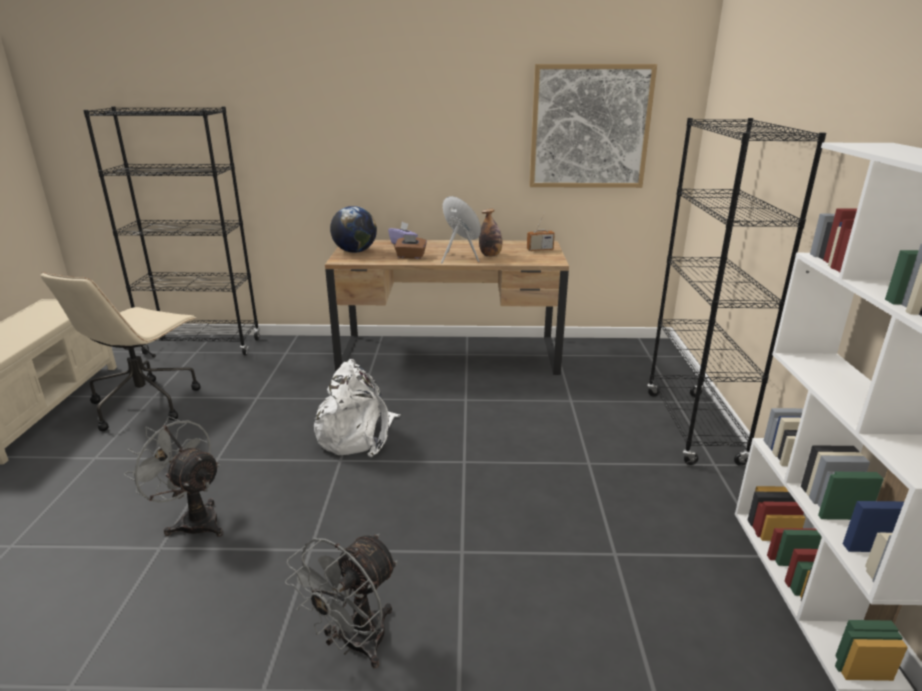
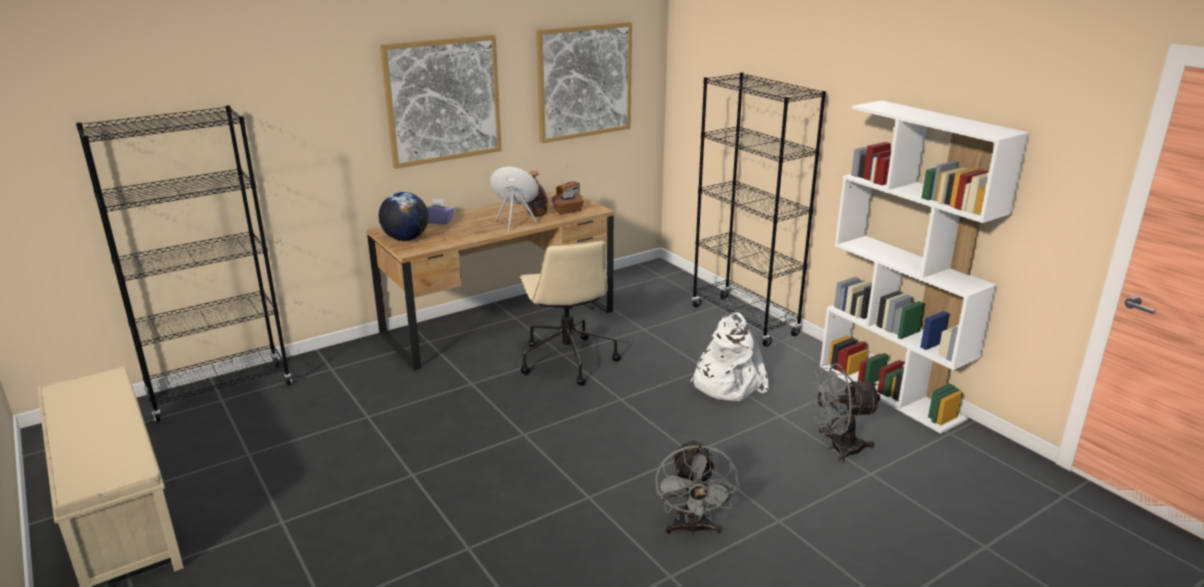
camera: 35 degrees left, 0 degrees up
beige office chair [41,272,201,431] -> beige office chair moved to [519,240,621,386]
grey fan [124,416,223,537] -> grey fan moved to [811,363,881,463]
white backpack [314,359,400,457] -> white backpack moved to [690,312,769,401]
brown tissue box [394,235,427,259] -> brown tissue box moved to [552,191,584,214]
none -> picture [380,35,502,169]

